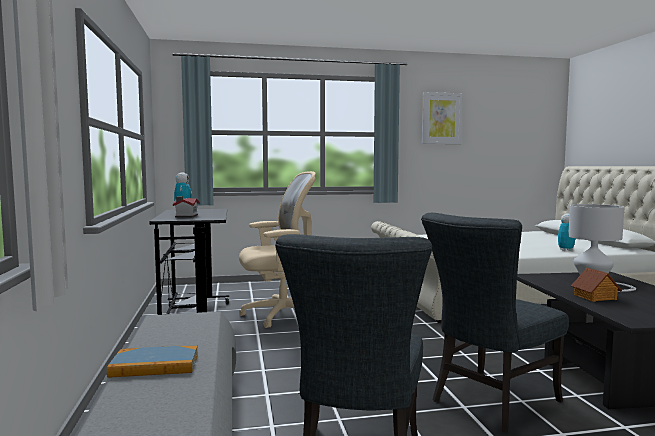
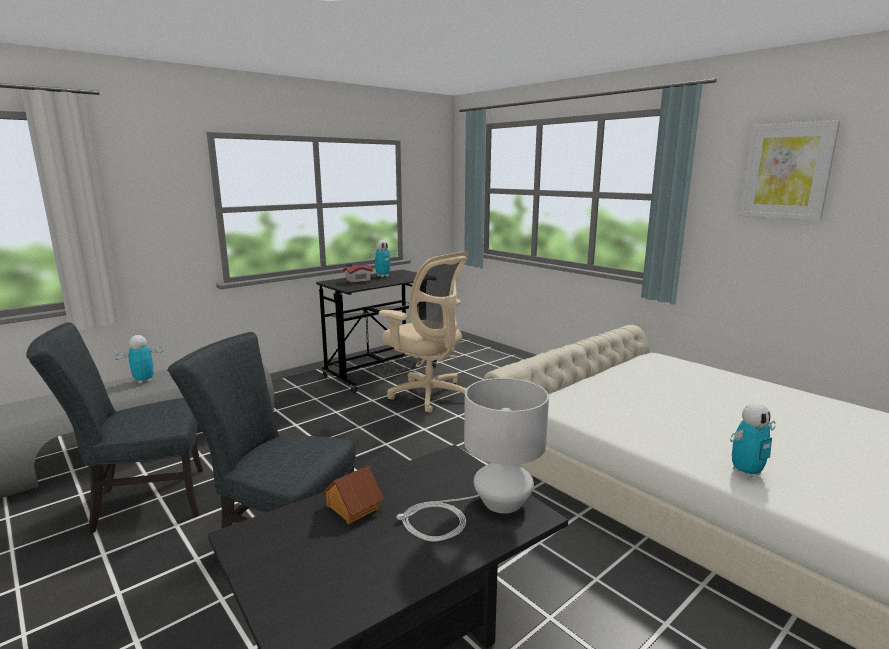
camera: 60 degrees right, 10 degrees up
book [107,345,198,378] -> toy robot [115,335,163,384]

